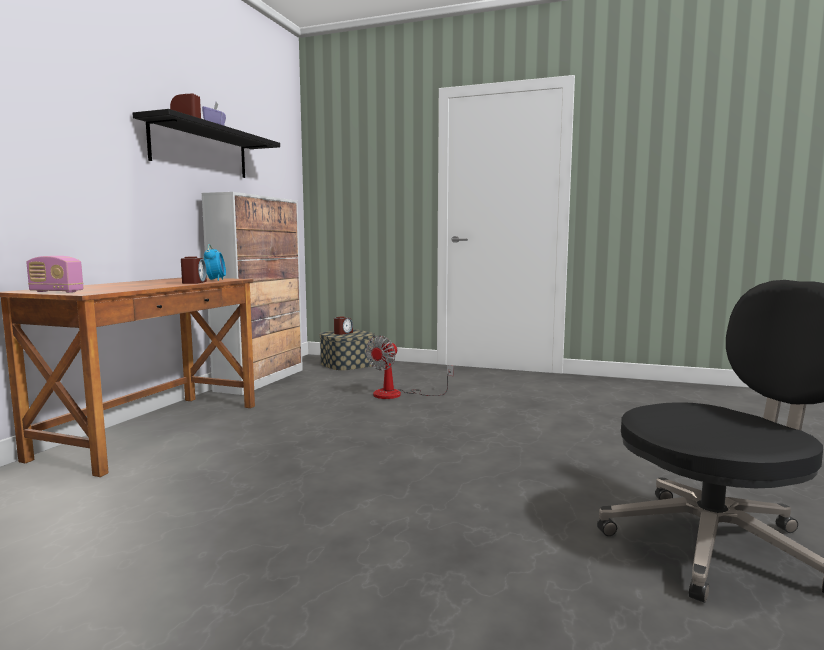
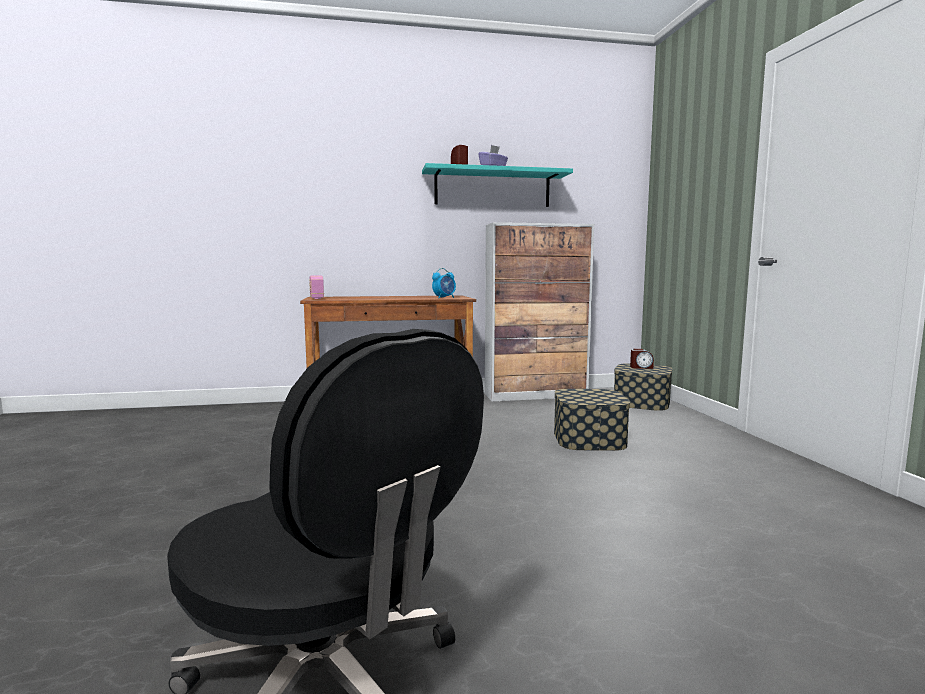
camera: 60 degrees right, 0 degrees up
black shelf [133,109,280,178] -> turquoise shelf [422,163,573,207]
alarm clock [181,257,207,284] -> none
fan [365,335,454,399] -> storage box [554,389,630,451]

